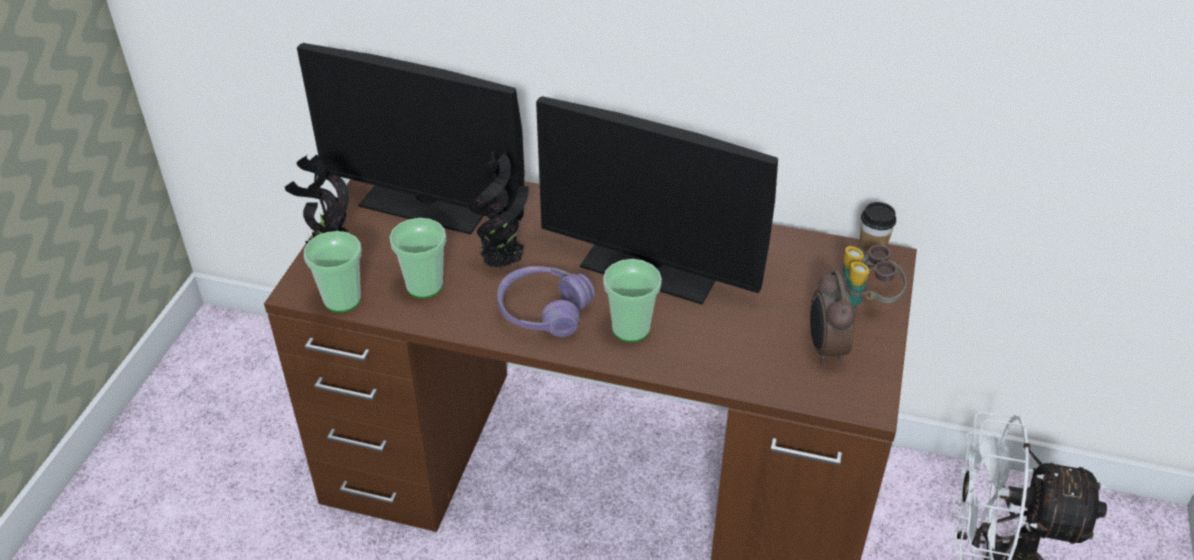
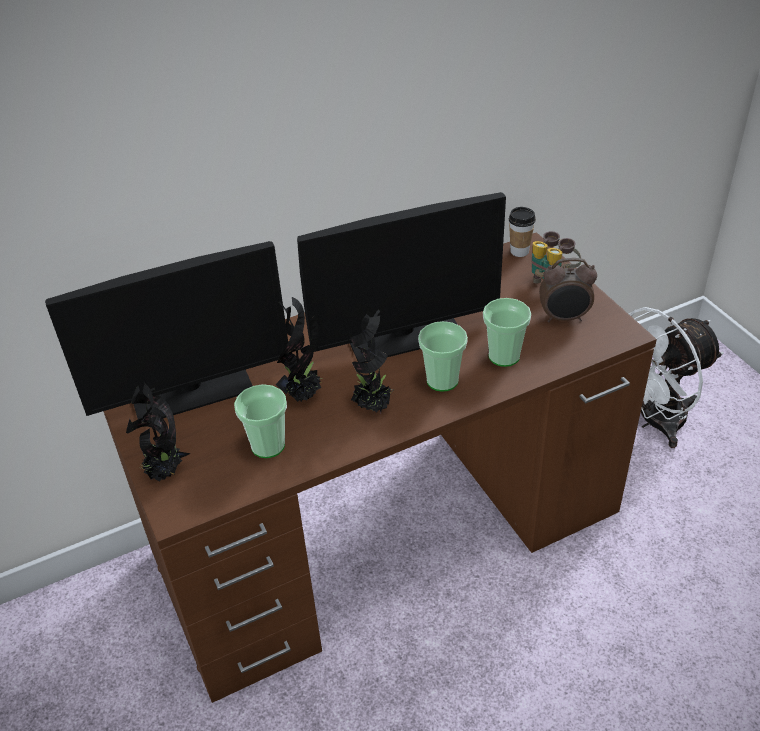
camera: 40 degrees left, 0 degrees up
cup [304,231,361,312] -> cup moved to [483,298,531,367]
purple headphones [497,266,595,337] -> potted plant [350,310,394,413]
alarm clock [810,269,855,364] -> alarm clock turned 45 degrees counterclockwise [539,258,597,322]

